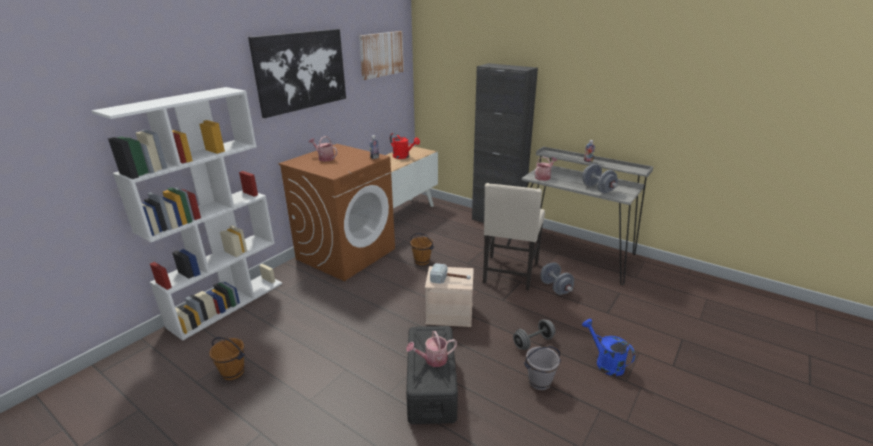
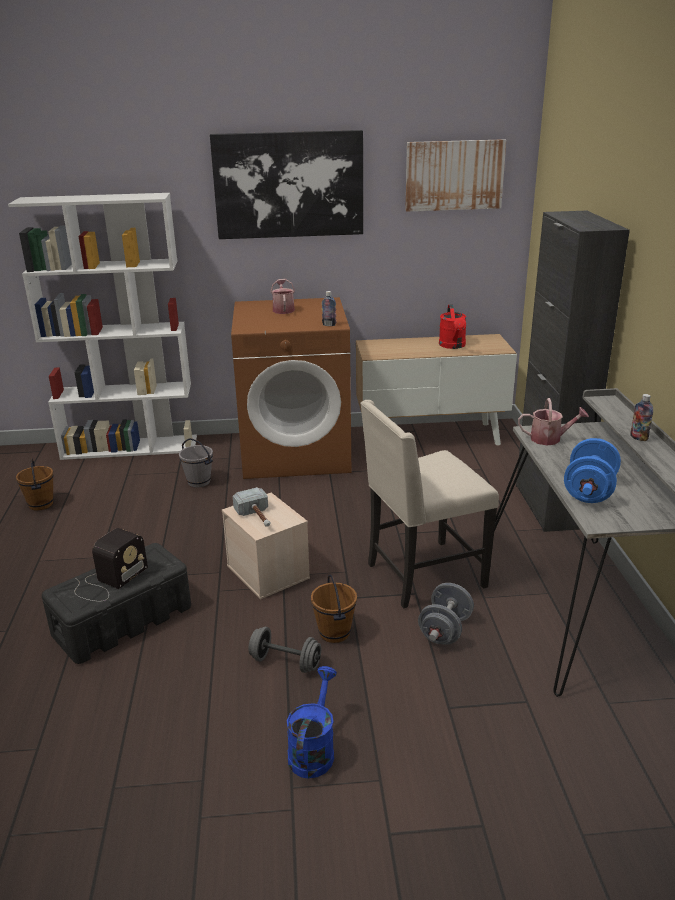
camera: 50 degrees right, 0 degrees up
watering can [406,331,457,367] -> radio [74,528,148,602]
brown bucket [410,233,434,265] -> brown bucket moved to [311,575,357,643]
grey bucket [524,346,561,390] -> grey bucket moved to [179,438,213,488]
grey dumbbell [582,164,618,193] -> blue dumbbell [564,438,621,503]

